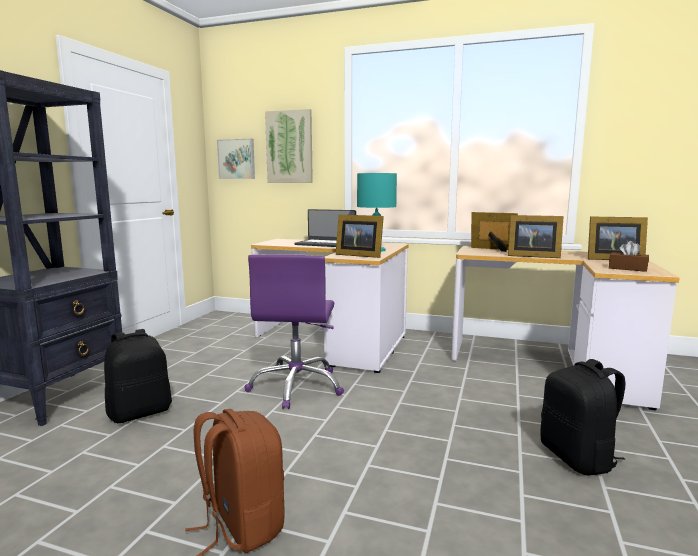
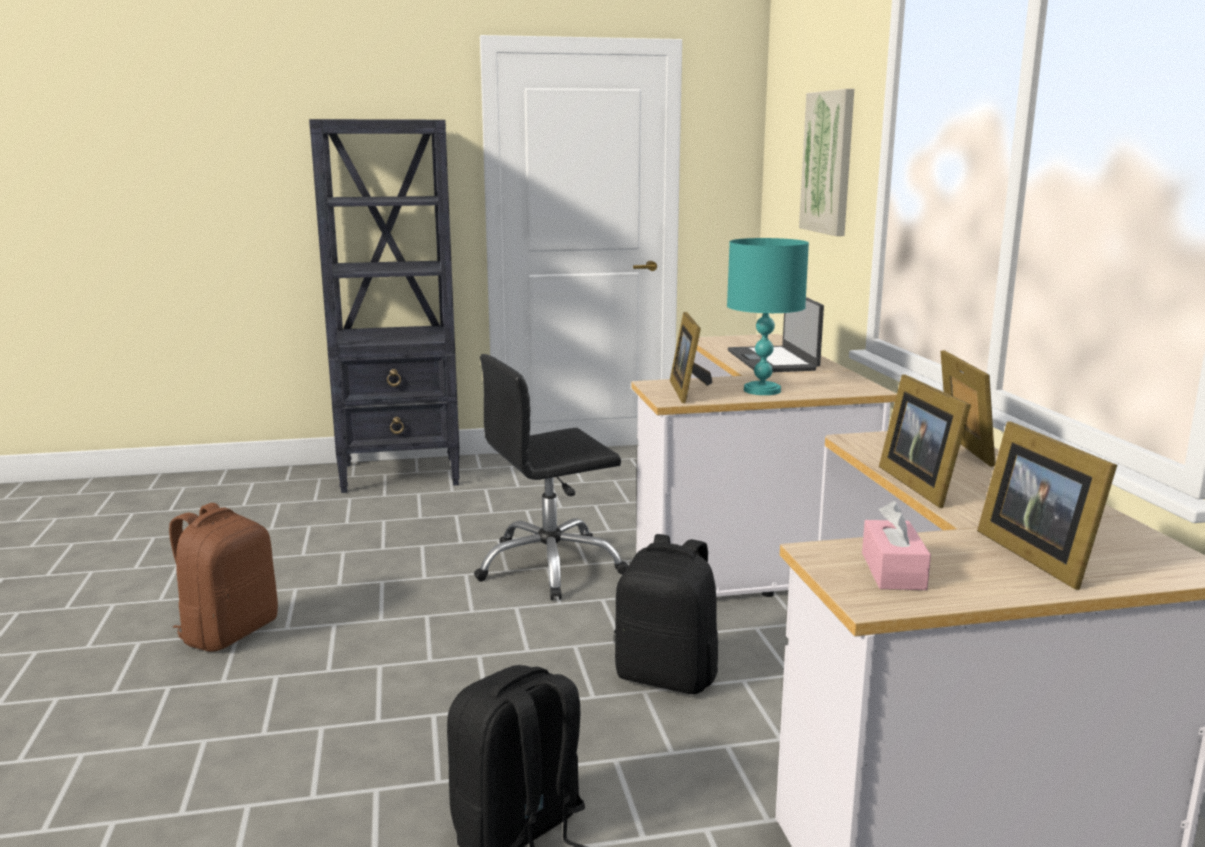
camera: 60 degrees right, 5 degrees up
black backpack [104,329,172,423] -> black backpack moved to [614,534,718,694]
picture [217,139,255,179] -> none
purple office chair [245,254,344,409] -> black office chair [474,354,628,600]
brown tissue box [609,241,649,272] -> pink tissue box [862,501,931,590]

